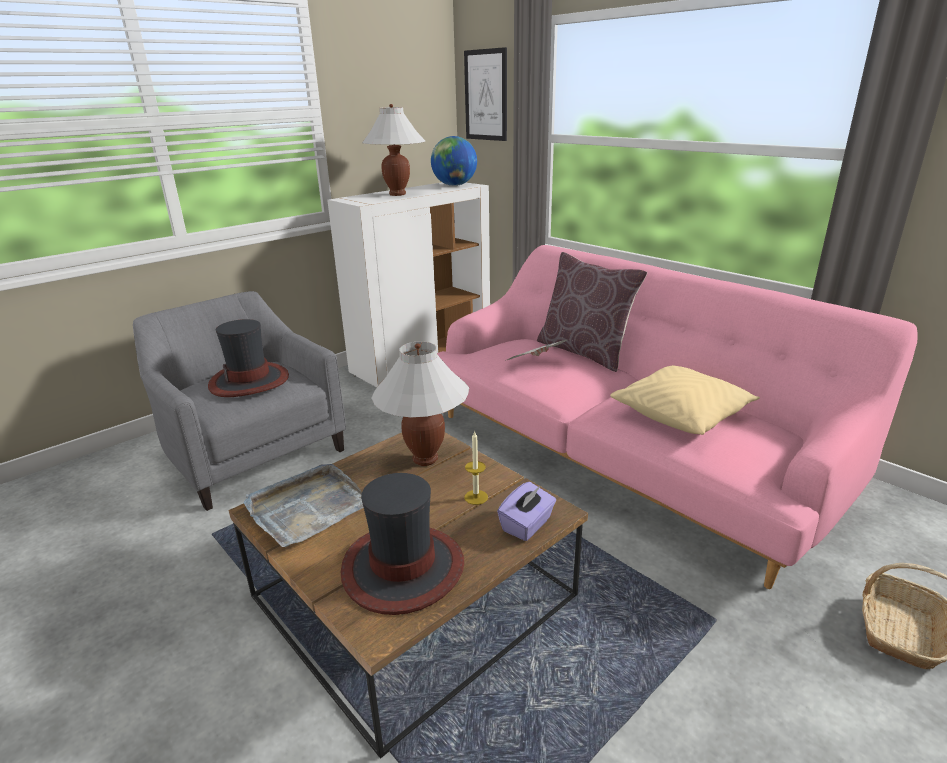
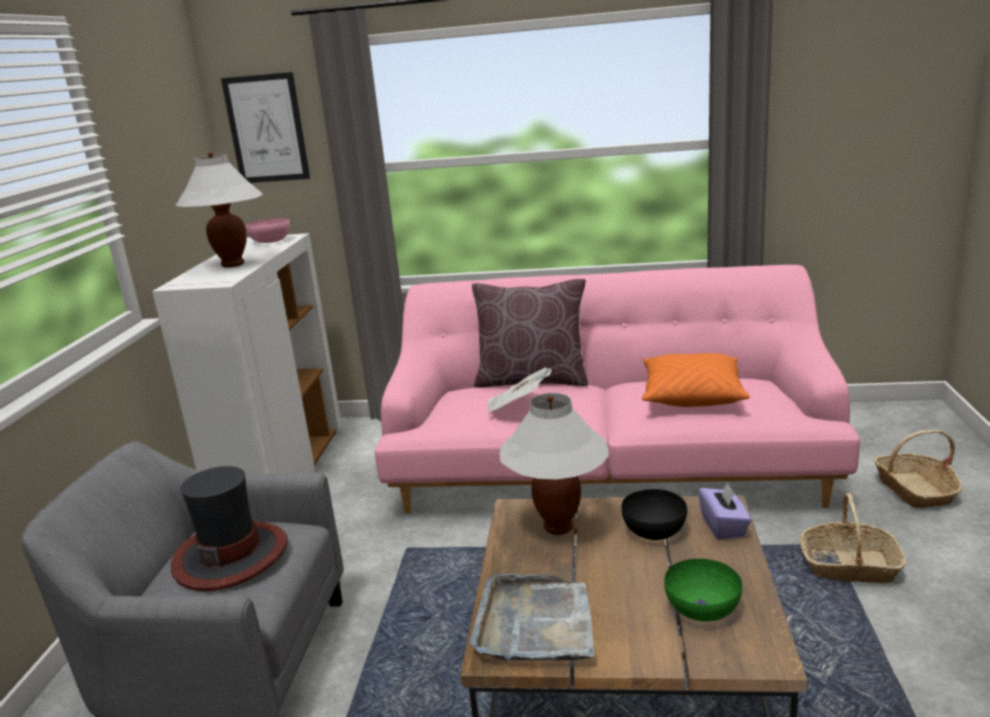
camera: 40 degrees left, 5 degrees down
hat [341,473,464,615] -> green bowl [664,559,742,622]
globe [431,136,477,186] -> pink bowl [245,218,290,243]
candle [464,431,488,505] -> black bowl [622,489,687,540]
beige pillow [610,365,760,435] -> orange pillow [642,353,750,407]
none -> basket [799,493,906,583]

